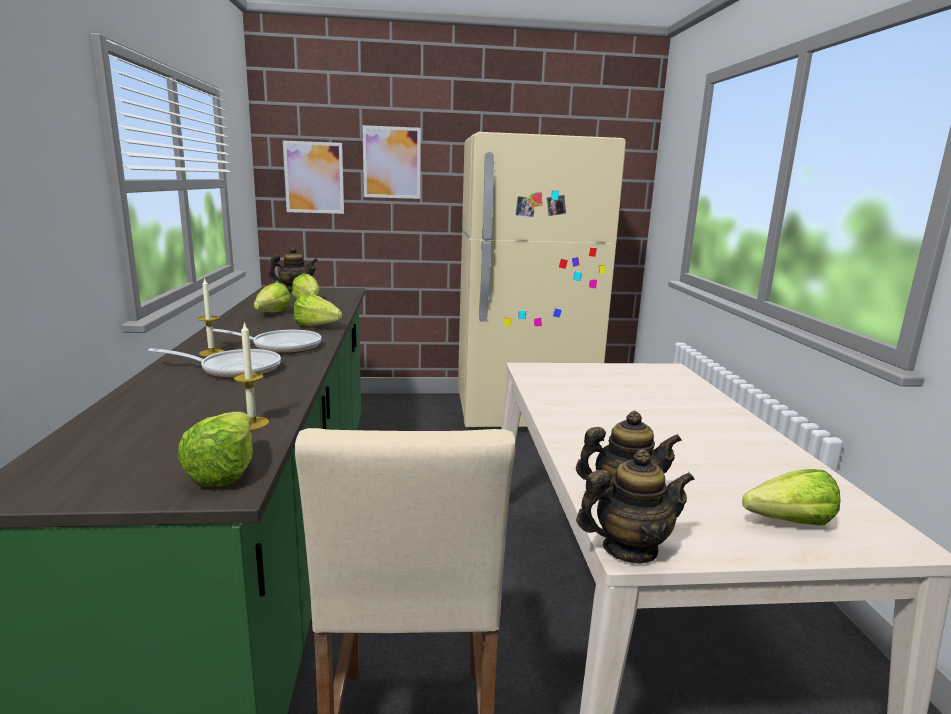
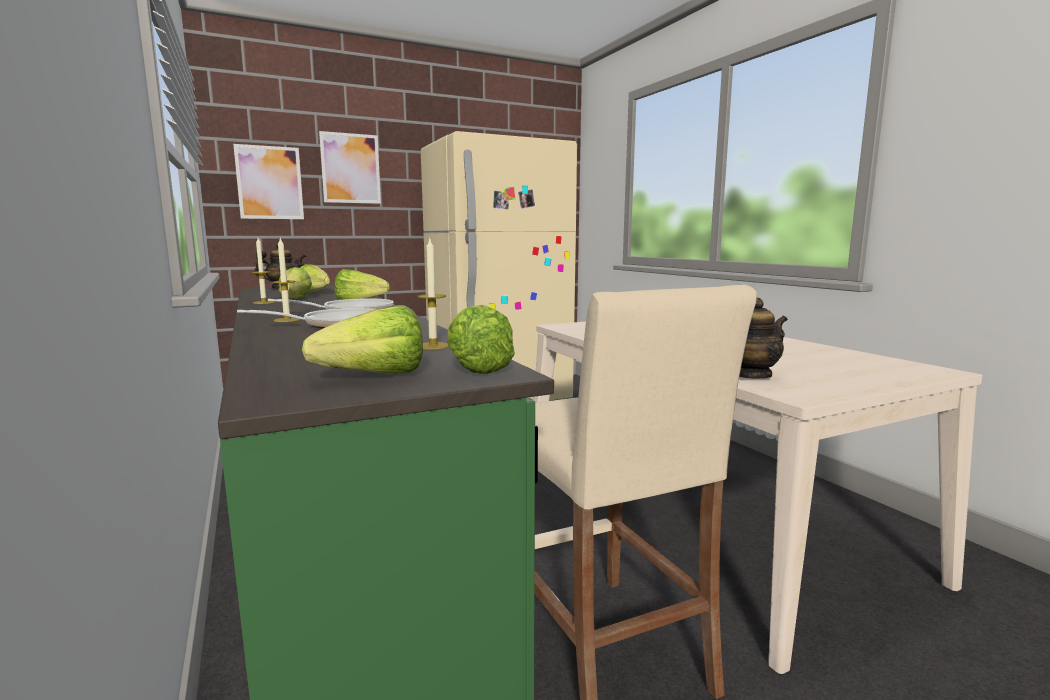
camera: 20 degrees left, 5 degrees down
teapot [576,449,695,564] -> none
lettuce [742,469,840,525] -> lettuce moved to [302,305,423,374]
none -> candle [252,238,275,304]

